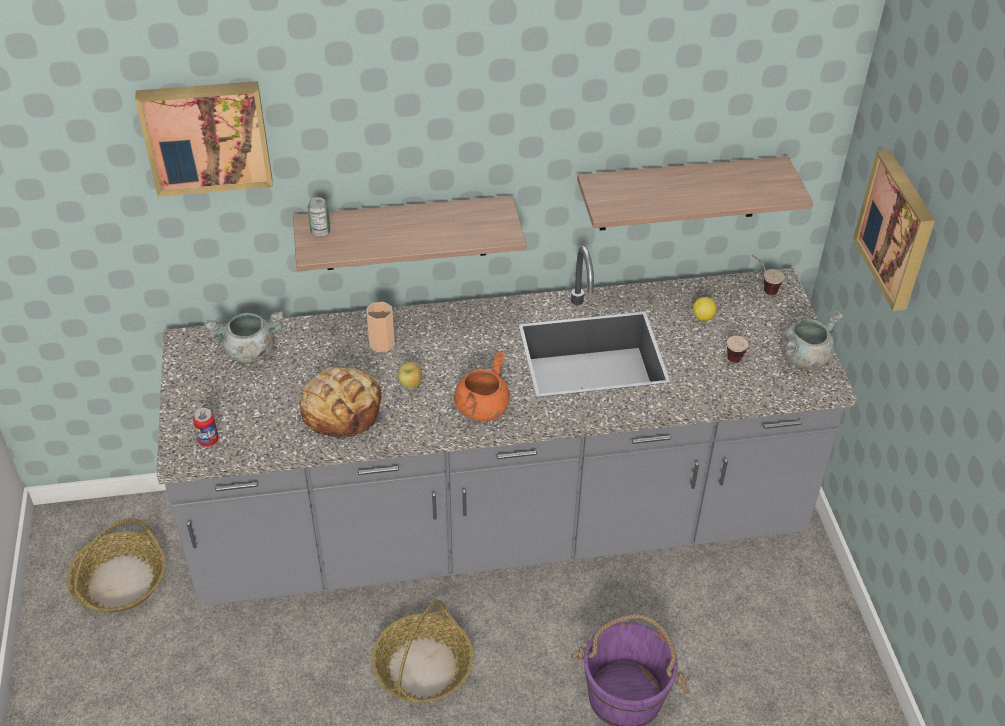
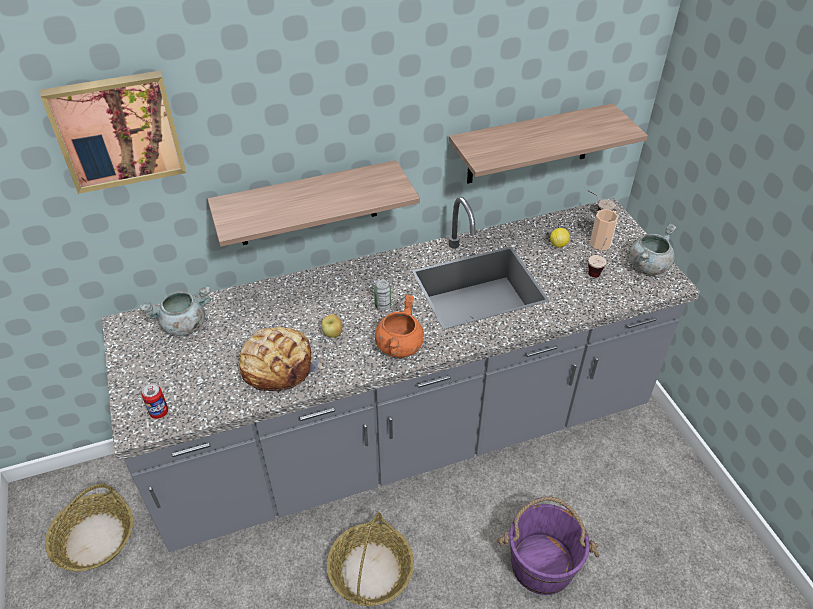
camera: 10 degrees left, 0 degrees up
can [308,197,330,237] -> can moved to [374,279,391,311]
cup [366,302,395,352] -> cup moved to [590,209,619,250]
picture [853,150,935,311] -> none

